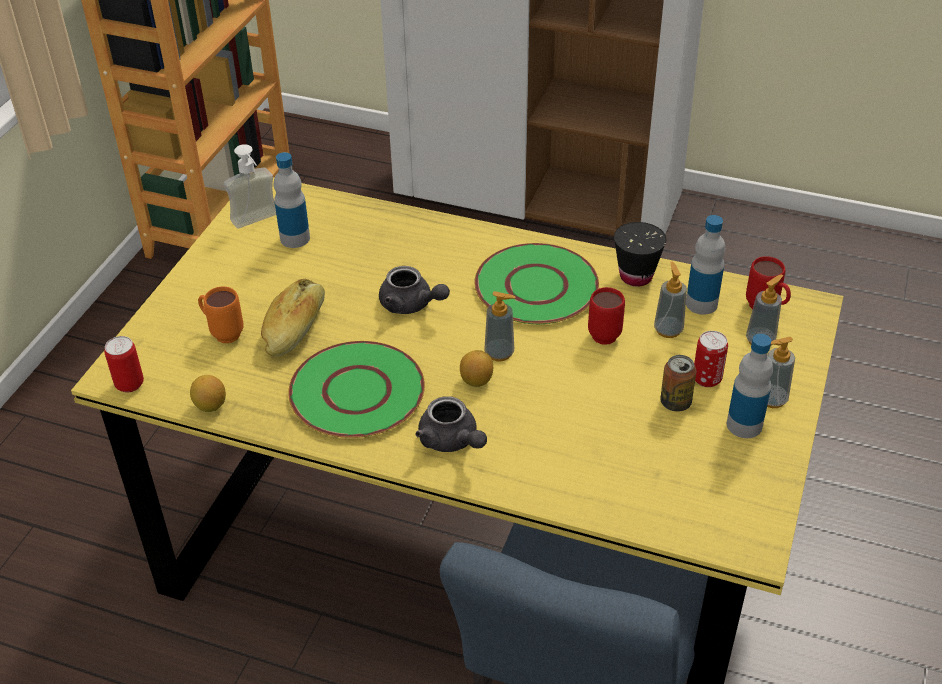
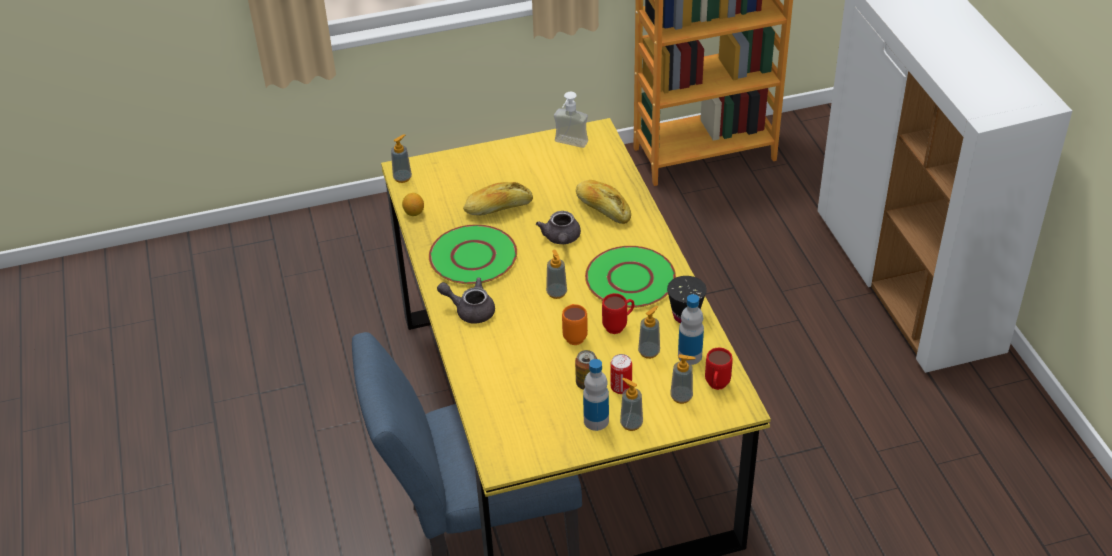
camera: 55 degrees right, 0 degrees up
can [104,336,144,392] -> soap dispenser [391,134,412,183]
orange mug [198,286,244,343] -> orange mug moved to [562,304,588,345]
bottle [274,152,310,248] -> none
grey teapot [415,396,487,452] -> grey teapot turned 90 degrees clockwise [437,277,495,324]
lemon [460,350,493,387] -> none
none -> bread [576,180,631,224]

